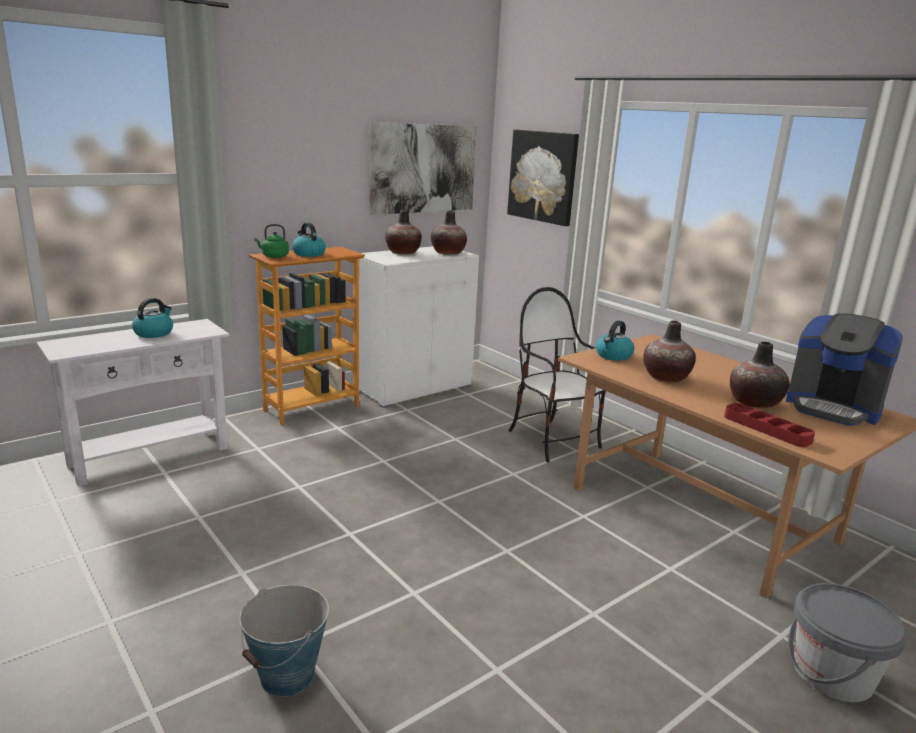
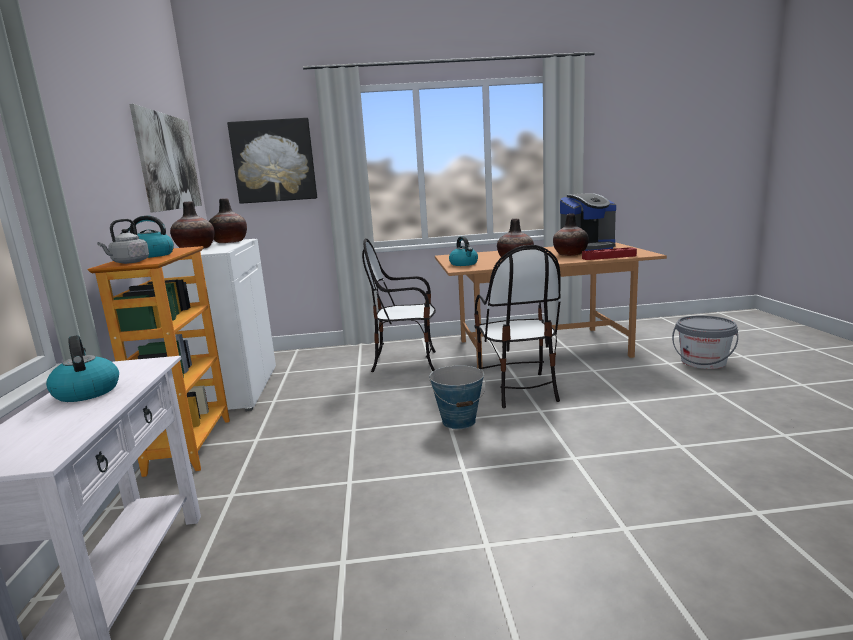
camera: 55 degrees left, 5 degrees down
bucket [239,585,329,697] -> bucket moved to [429,365,486,429]
green kettle [254,224,289,258] -> grey kettle [97,219,149,264]
none -> chair [474,245,561,408]

